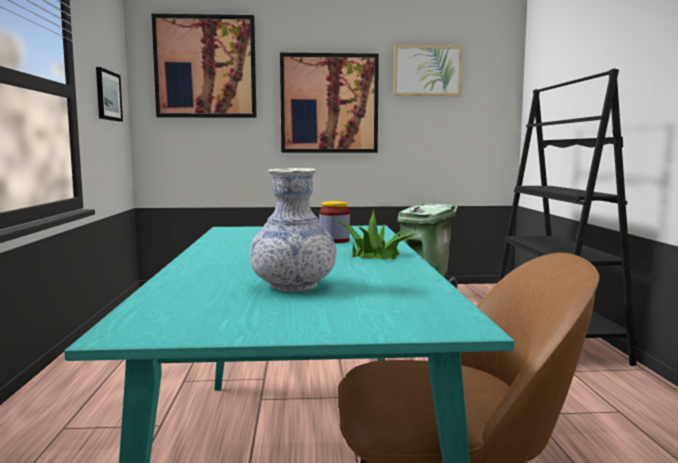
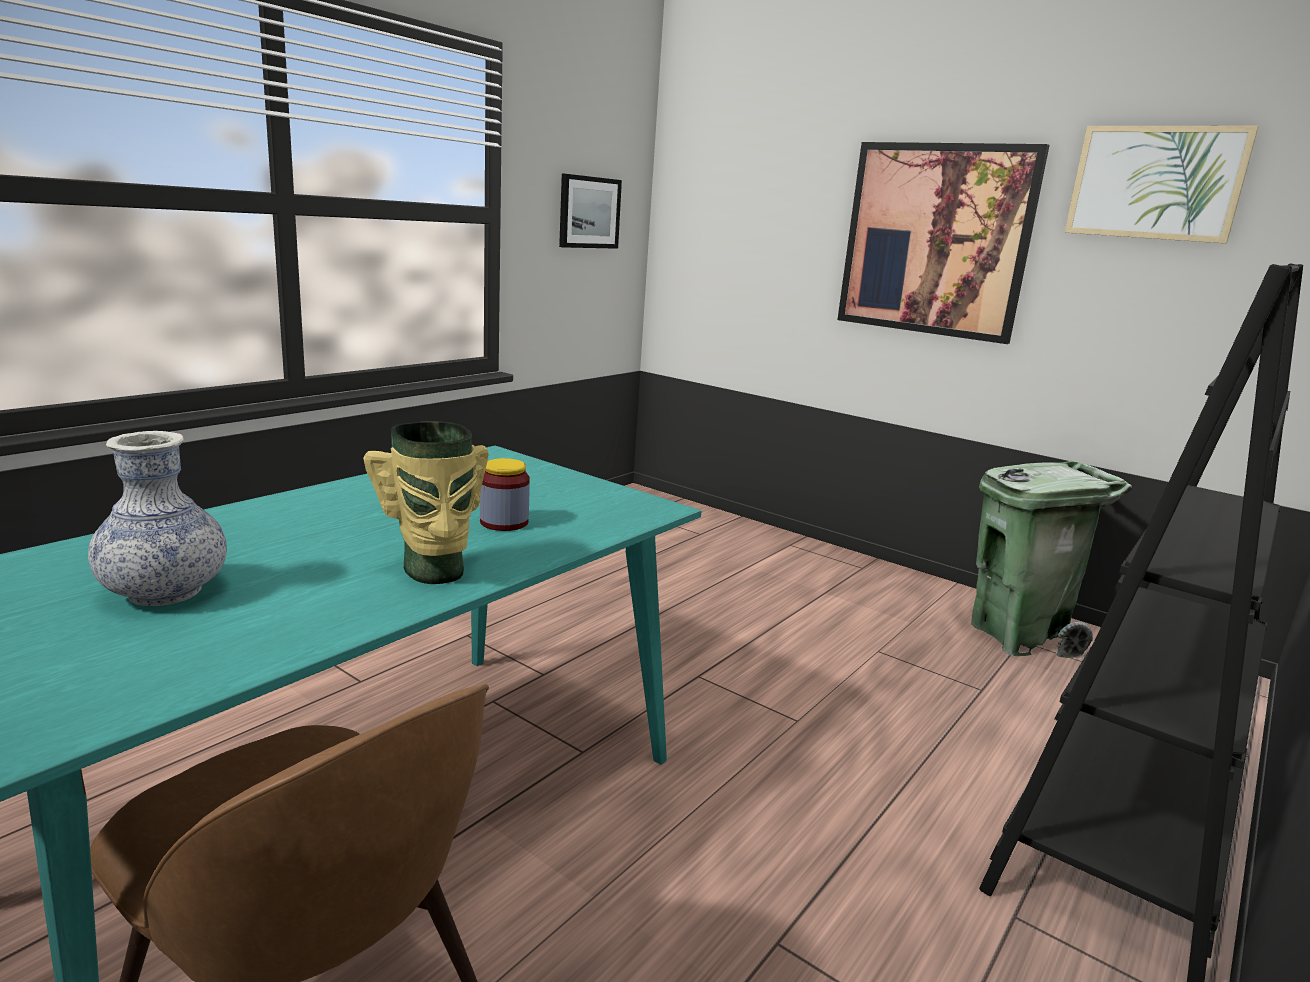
camera: 40 degrees right, 10 degrees up
picture [152,14,257,118] -> none
potted plant [336,210,417,259] -> vase [363,421,489,584]

